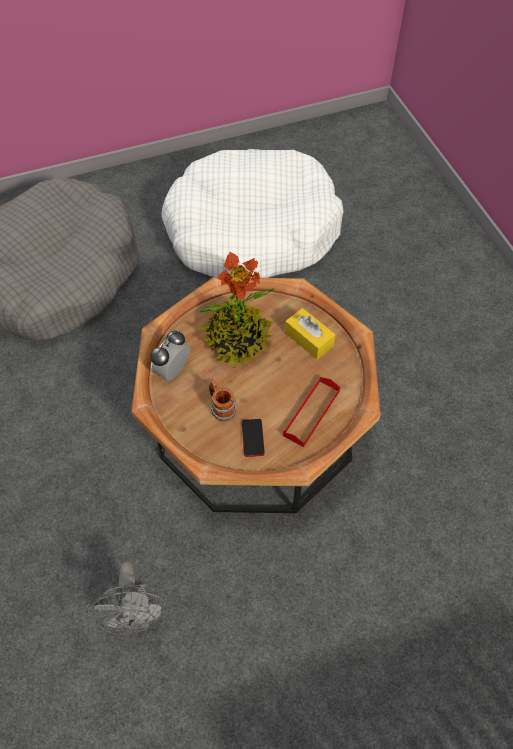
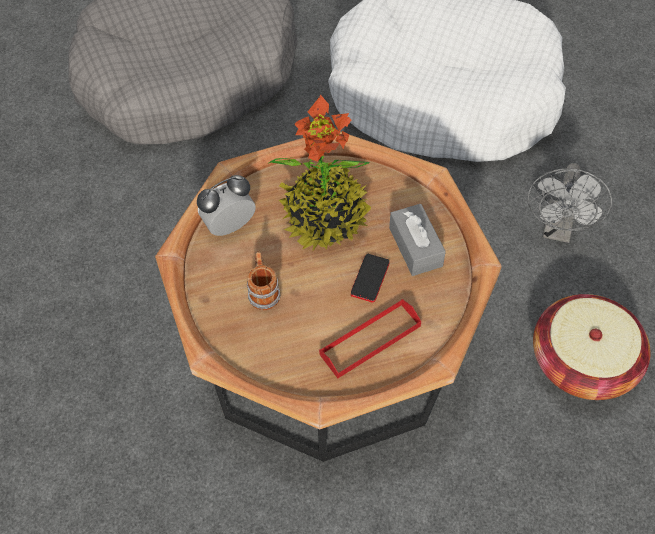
camera: 25 degrees right, 0 degrees up
grey fan [87,562,167,635] -> grey fan moved to [527,163,612,243]
phone [242,419,265,457] -> phone moved to [351,254,390,303]
yellow tissue box [285,308,335,359] -> grey tissue box [389,204,446,276]
none -> basket [533,294,650,400]

